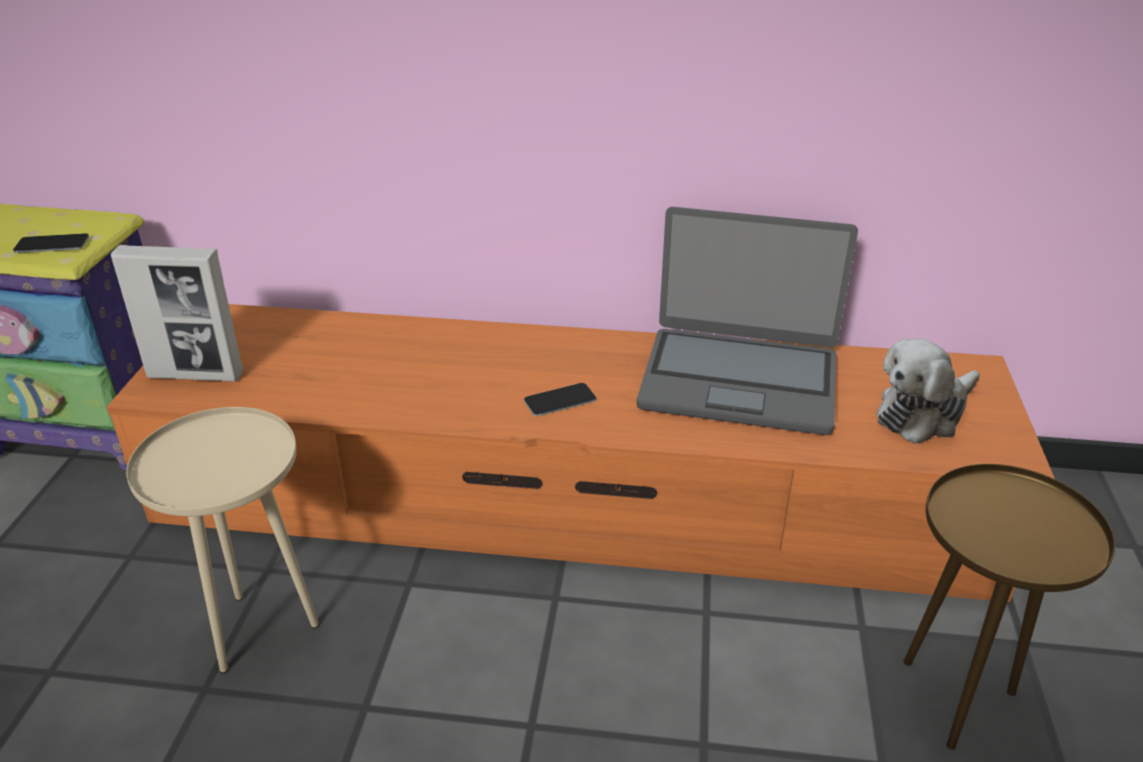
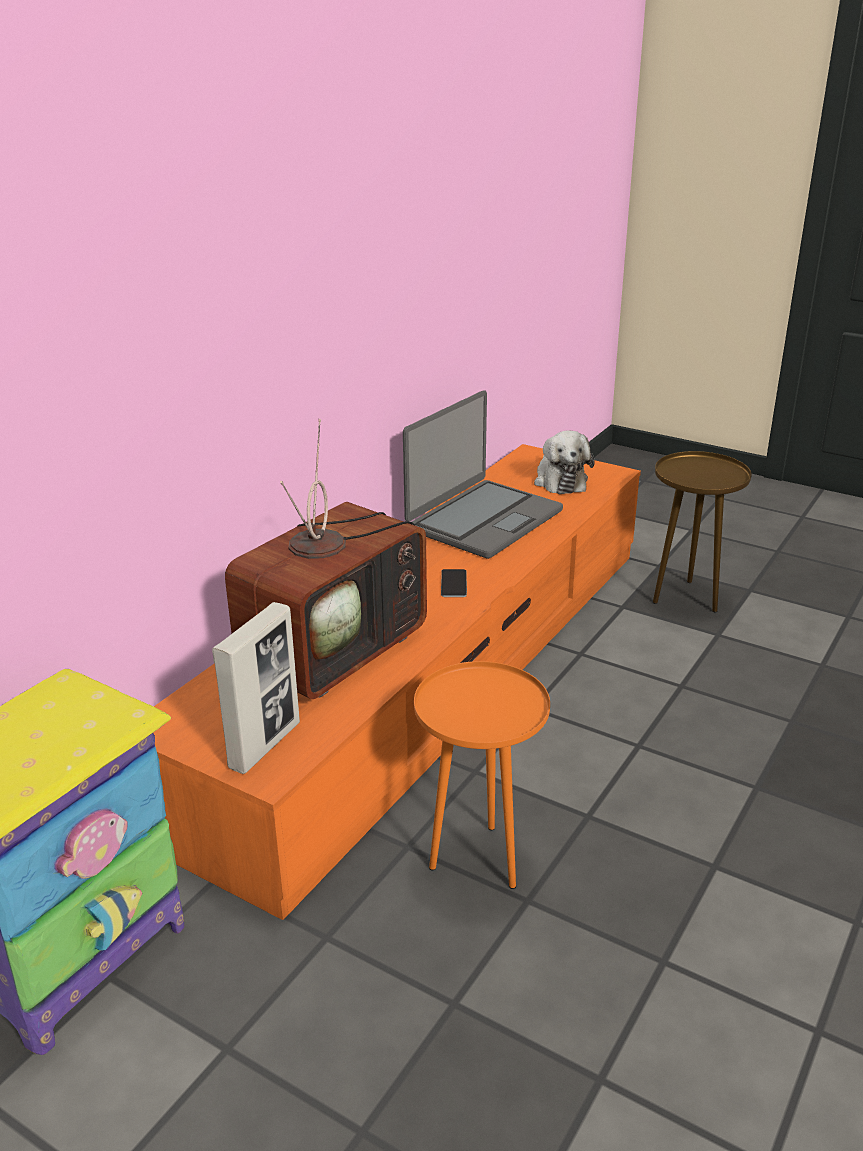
camera: 65 degrees left, 5 degrees down
phone [13,233,89,253] -> none
beige side table [126,407,319,673] -> orange side table [414,661,550,889]
none -> television [225,419,427,699]

